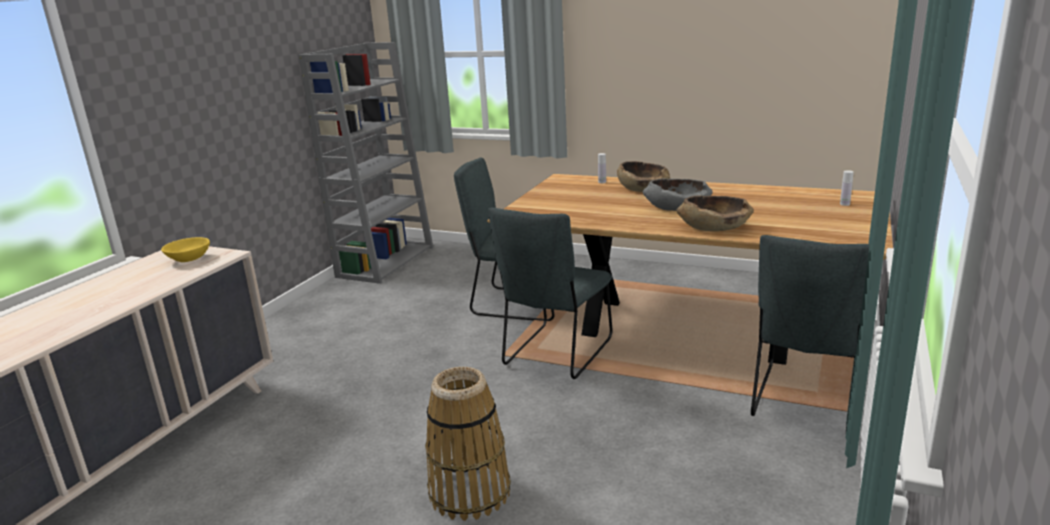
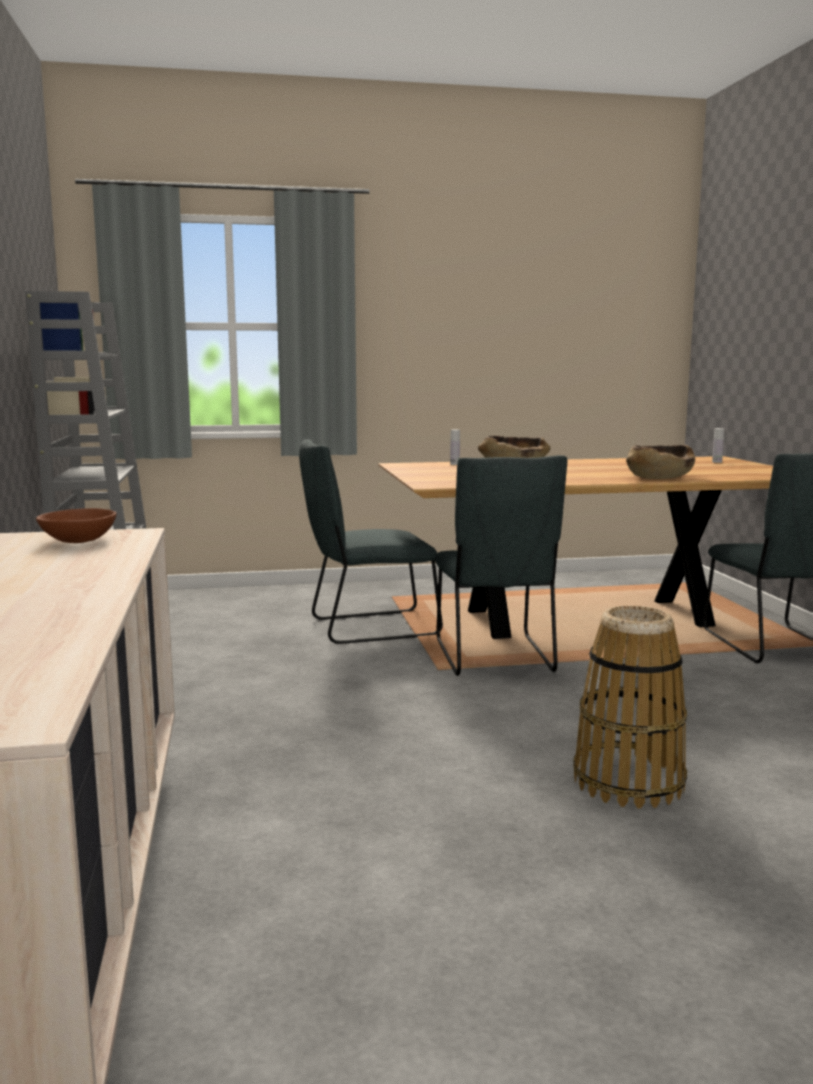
camera: 35 degrees left, 10 degrees down
yellow bowl [161,237,210,262] -> brown bowl [36,508,117,543]
grey bowl [643,178,712,211] -> none

